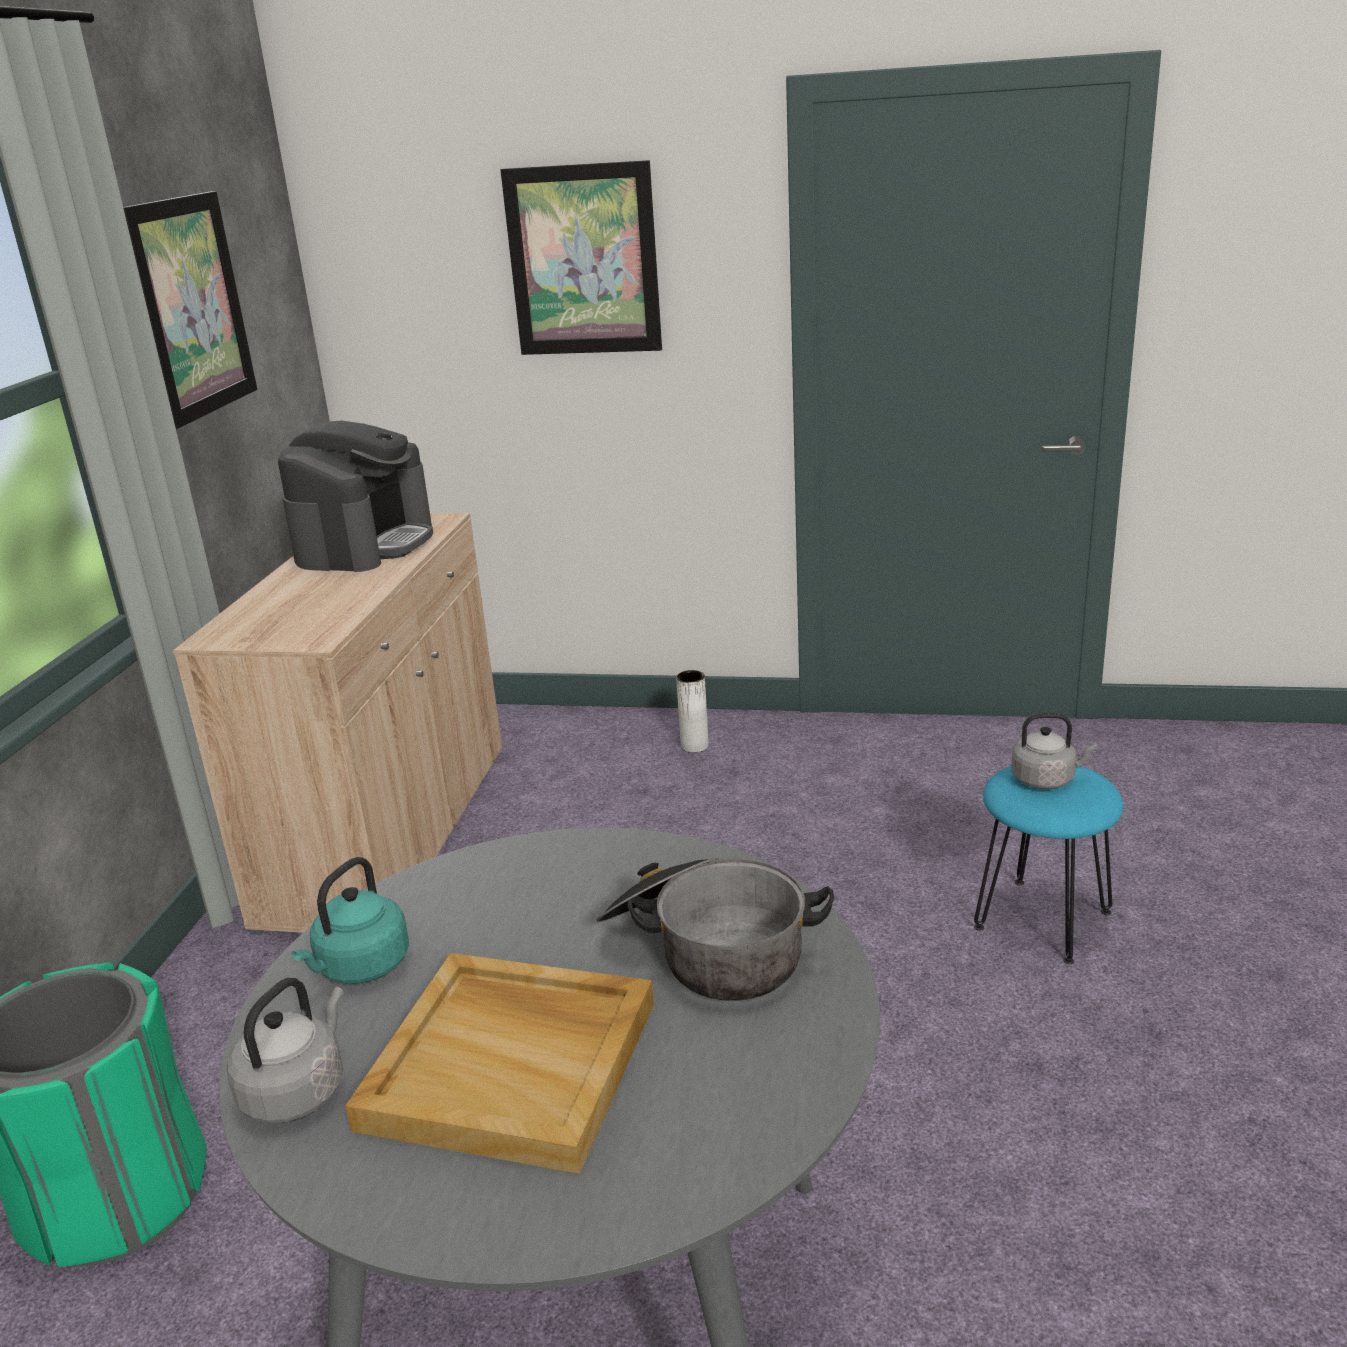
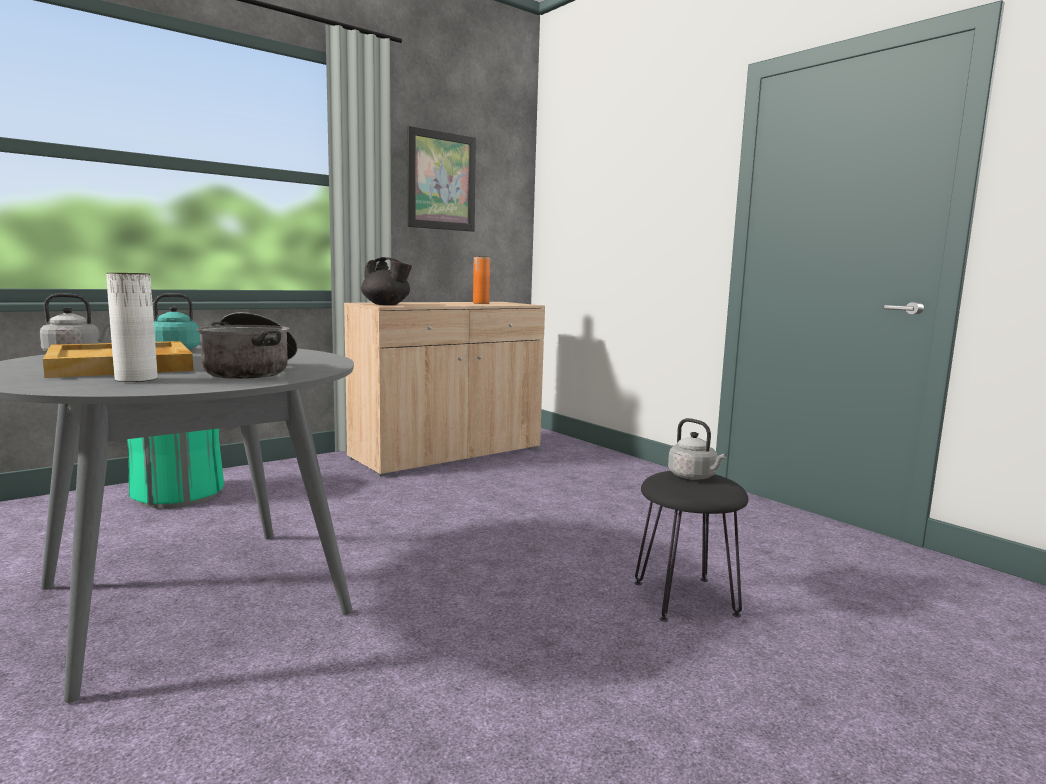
camera: 40 degrees right, 15 degrees down
coffee machine [278,420,433,572] -> orange vase [473,256,490,304]
picture [500,160,662,355] -> none
white vase [676,670,709,753] -> white vase moved to [106,273,157,382]
turquoise stool [974,766,1123,964] -> black stool [635,471,748,622]
none -> black teapot [361,257,412,305]

